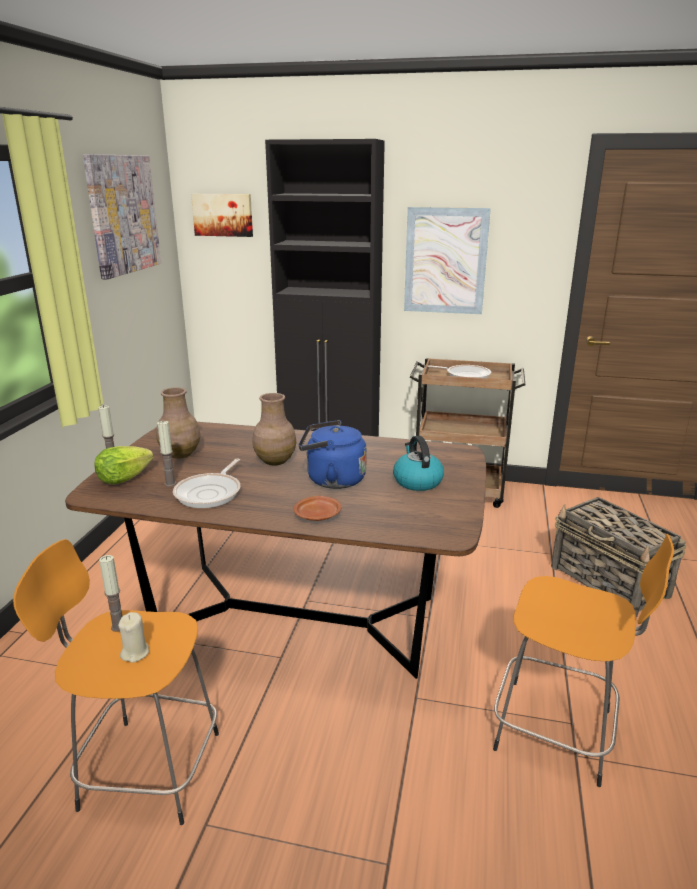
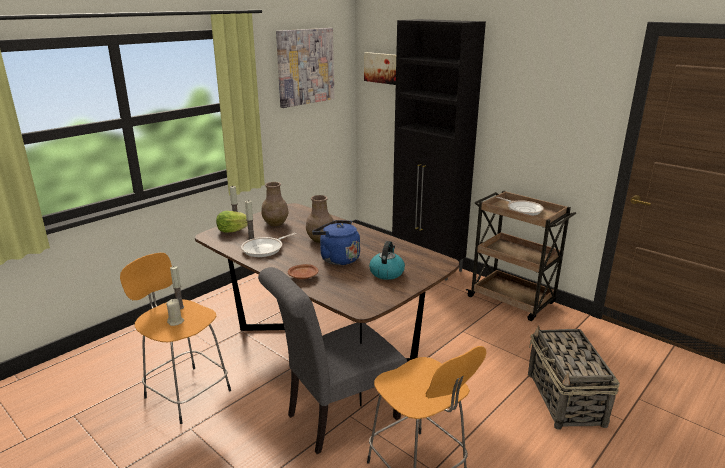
camera: 30 degrees right, 0 degrees up
picture [404,207,491,314] -> none
none -> grey chair [258,267,407,454]

